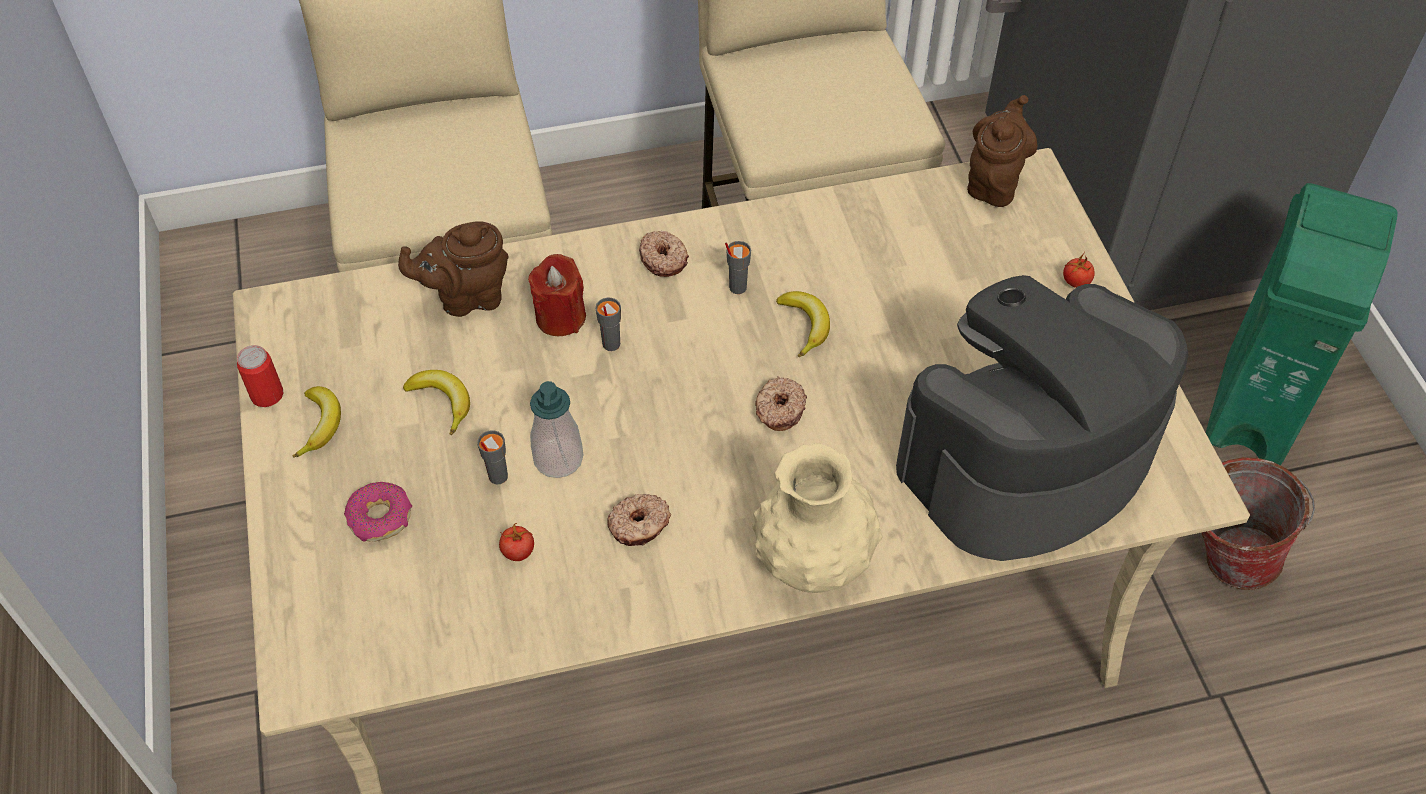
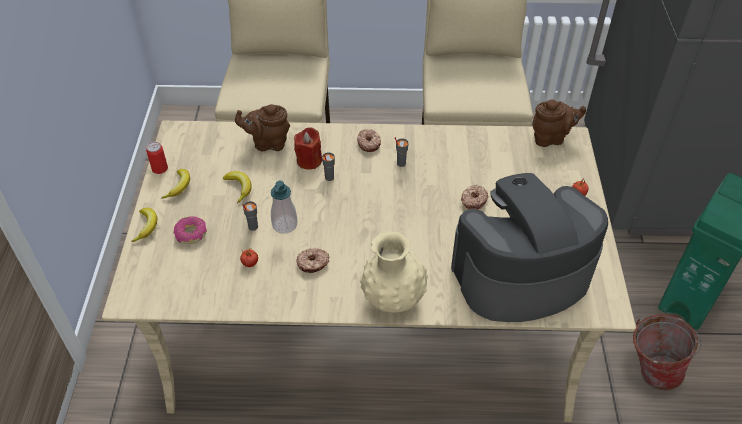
camera: 15 degrees right, 5 degrees down
donut [755,376,807,431] -> donut moved to [461,185,489,209]
banana [776,291,830,357] -> banana moved to [131,208,157,242]
brown teapot [967,95,1038,207] -> brown teapot turned 45 degrees clockwise [532,100,586,147]

